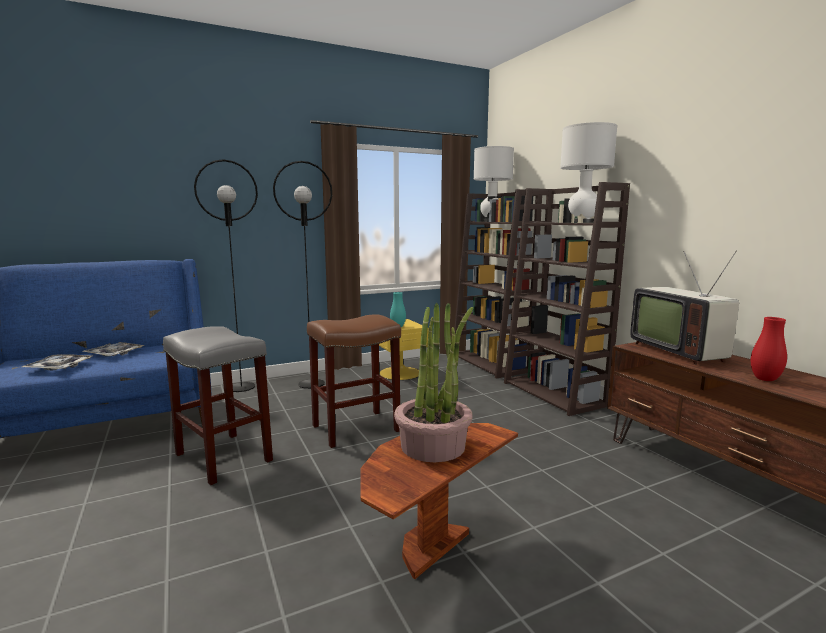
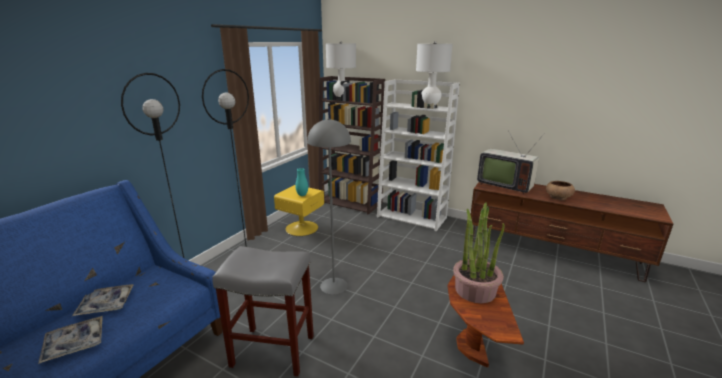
camera: 35 degrees left, 10 degrees up
brown stool [307,314,401,448] -> grey floor lamp [307,118,351,295]
brown bookcase [504,182,630,416] -> white bookcase [377,79,460,231]
red vase [751,317,787,381] -> brown bowl [546,181,575,201]

